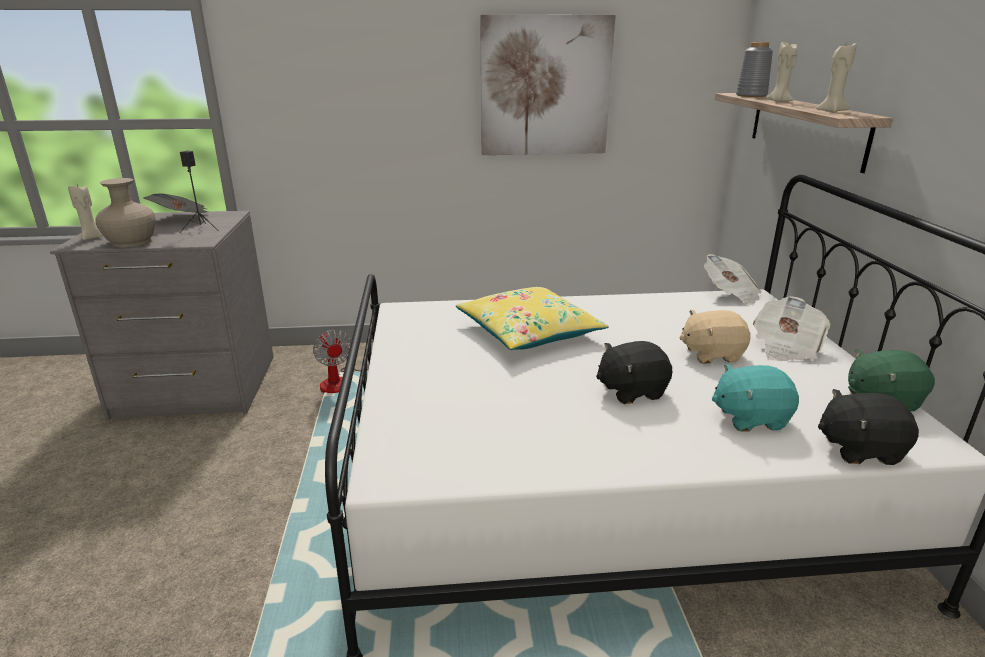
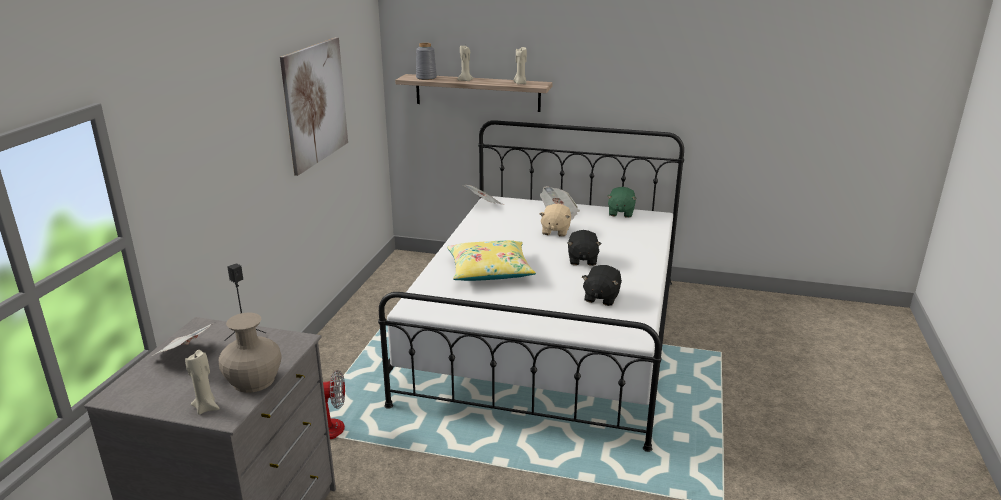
camera: 70 degrees left, 0 degrees up
turquoise plush toy [712,364,799,431] -> none
black plush toy [818,389,919,465] -> black plush toy moved to [582,265,622,306]

